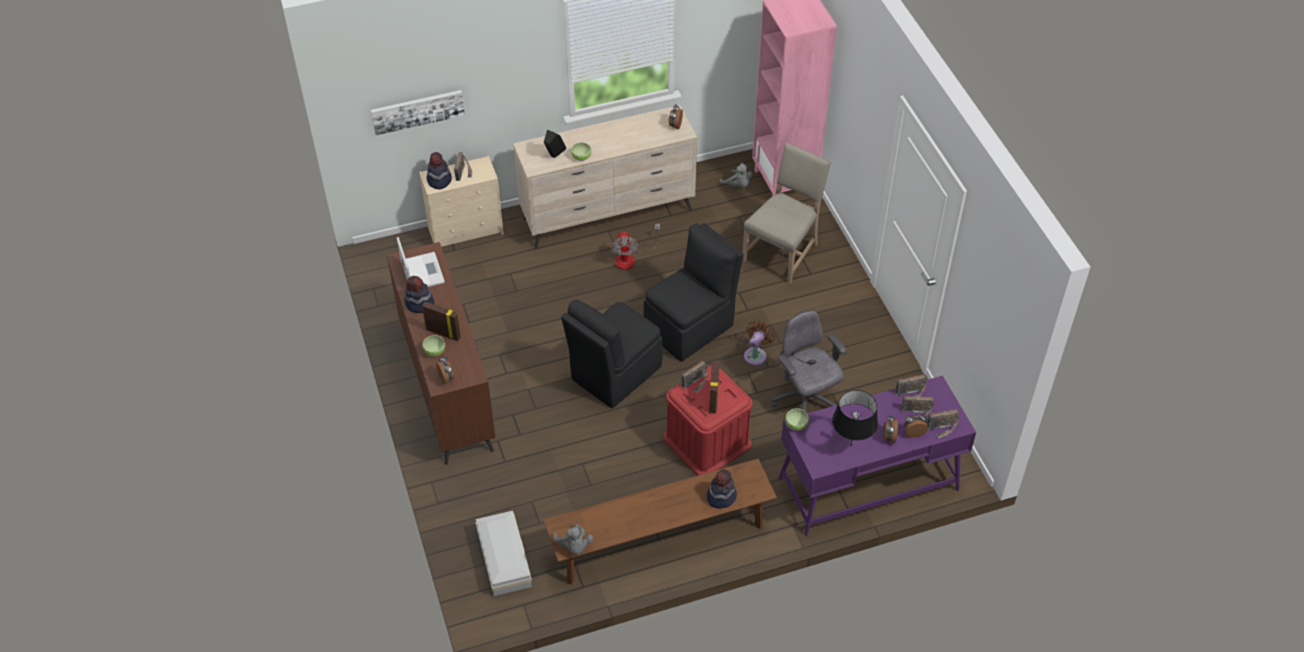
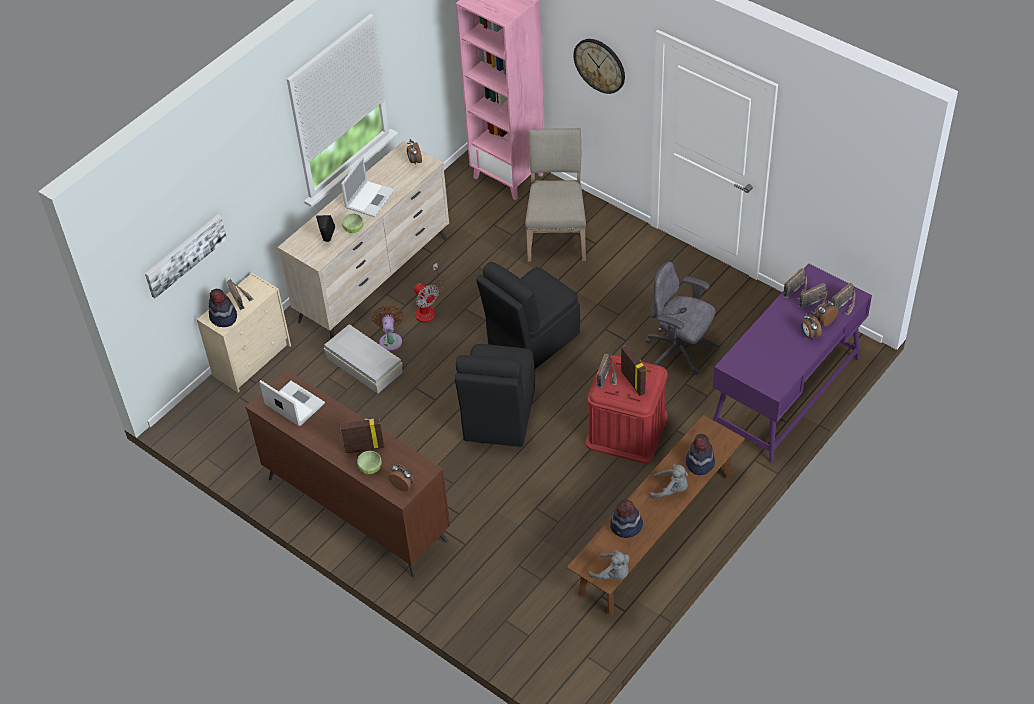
camera: 30 degrees left, 0 degrees up
hat [404,276,434,313] -> hat moved to [610,500,643,538]
white storage box [475,511,532,596] -> white storage box moved to [324,324,403,394]
black chair [644,223,744,361] -> black chair turned 150 degrees counterclockwise [476,262,580,369]
grey plush toy [719,163,752,188] -> grey plush toy moved to [650,464,688,498]
brown fan [744,320,775,365] -> brown fan moved to [372,305,403,351]
green bowl [785,408,809,430] -> none
black table lamp [832,390,878,445] -> none
none -> laptop [341,156,395,217]
none -> wall clock [573,39,625,94]

